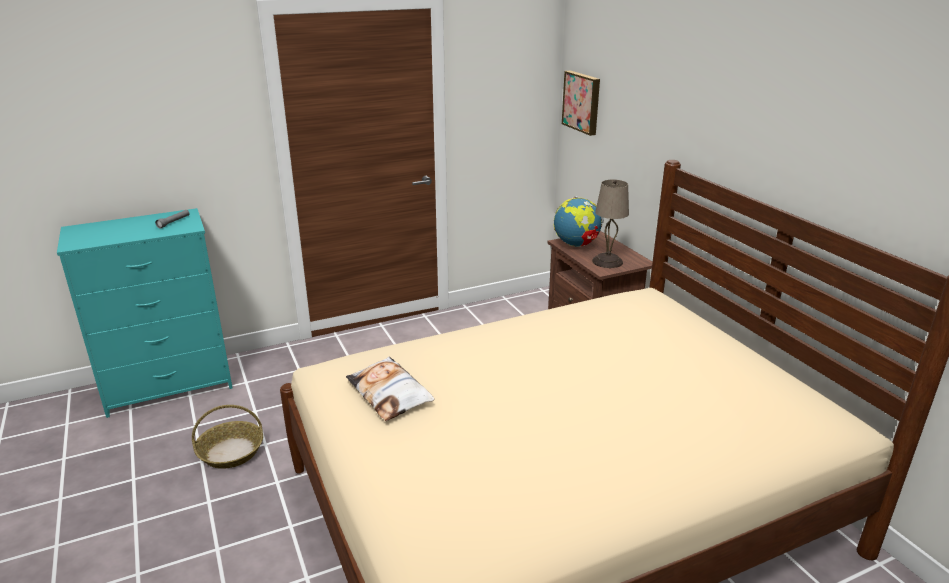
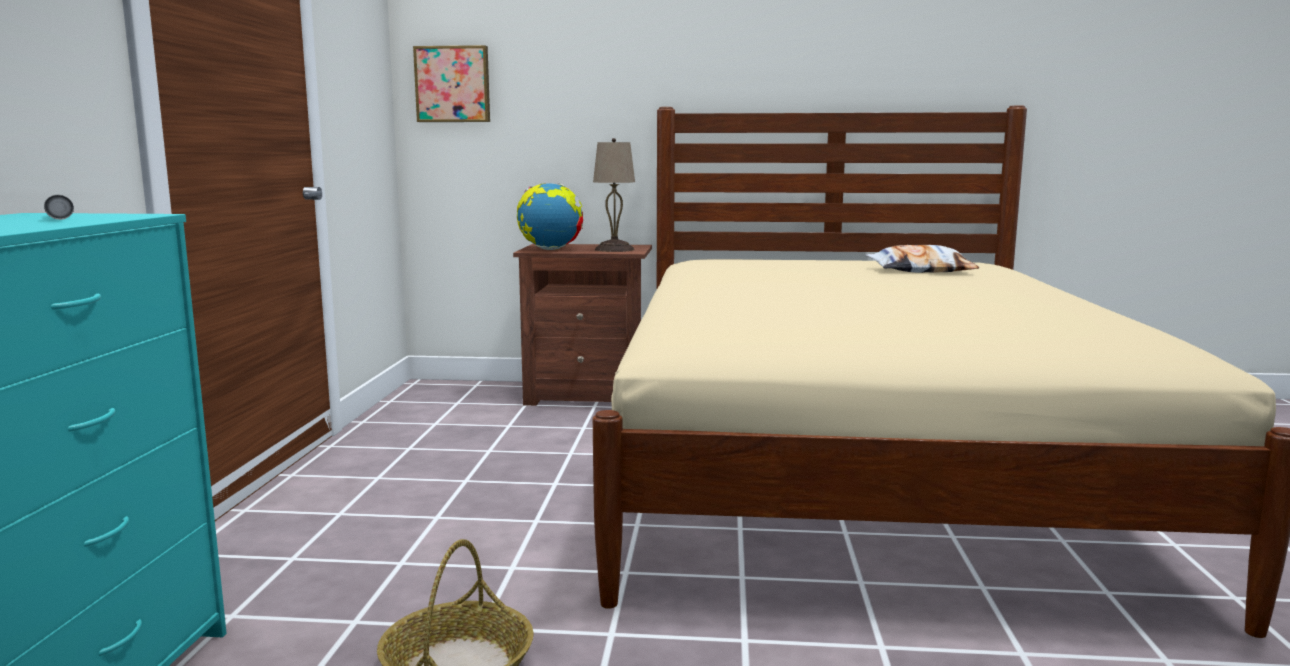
camera: 60 degrees left, 15 degrees down
pillow [346,357,435,421] -> pillow moved to [865,245,979,273]

